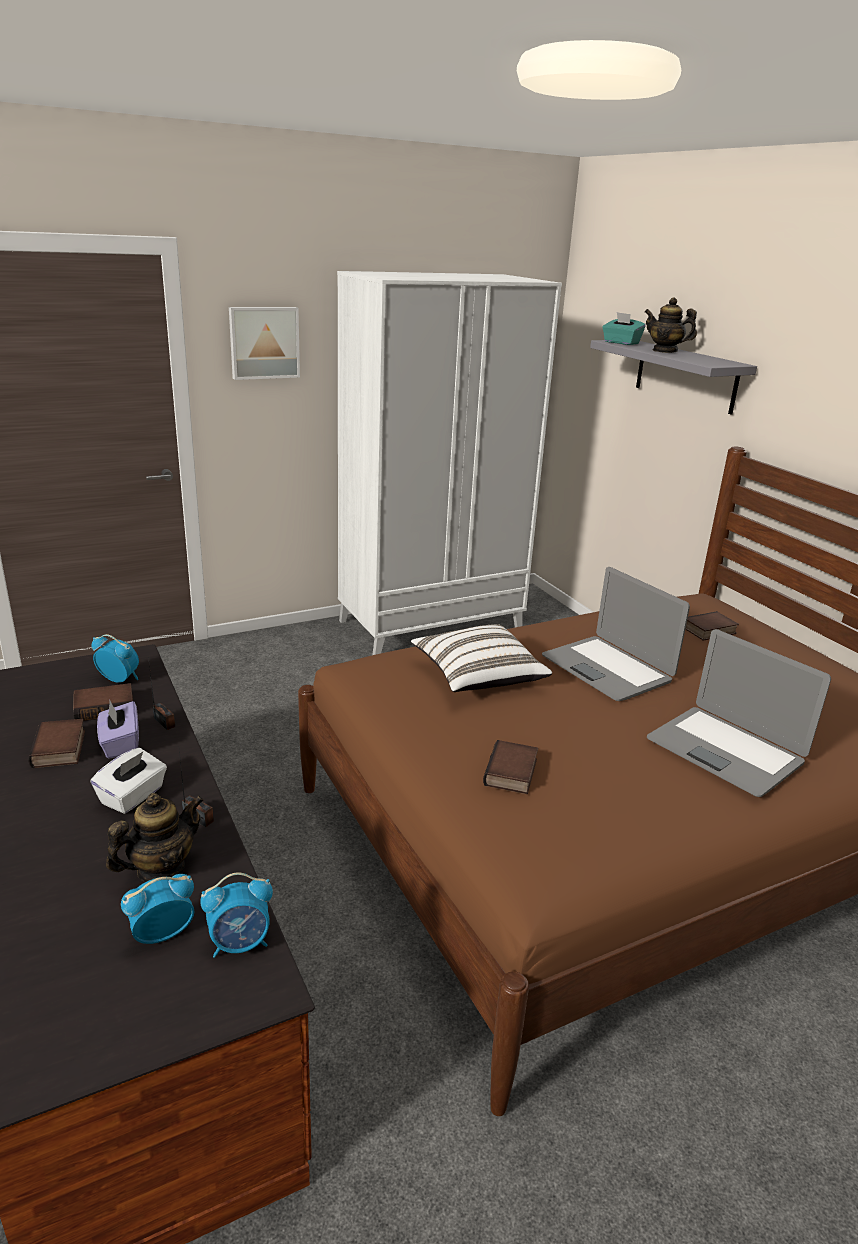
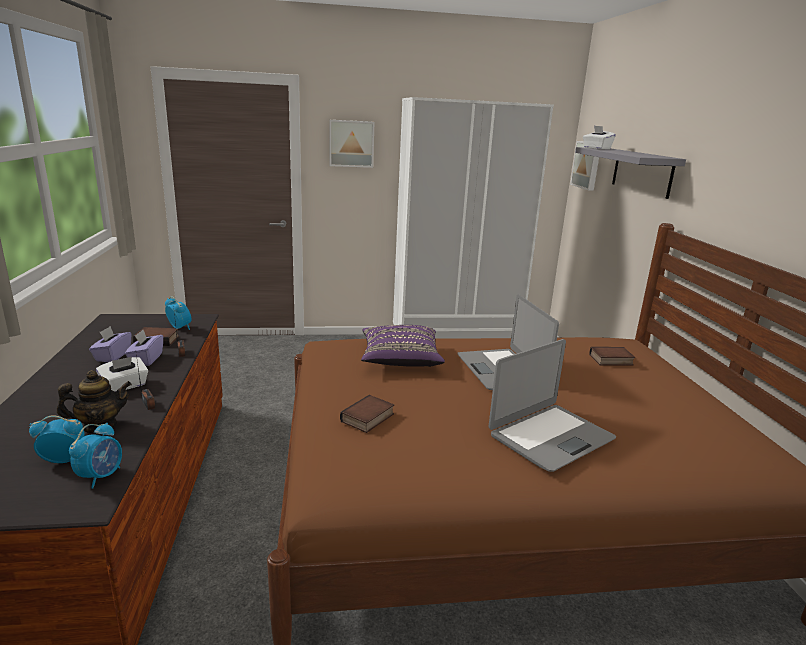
camera: 20 degrees right, 5 degrees down
book [28,719,85,768] -> purple tissue box [89,326,131,362]
alarm clock [200,872,273,958] -> alarm clock turned 75 degrees counterclockwise [69,423,122,489]
white pillow [411,624,552,692] -> purple pillow [361,325,445,367]
turquoise tissue box [602,312,646,345] -> white tissue box [583,126,616,149]
teapot [645,297,697,353] -> none
laptop [647,629,831,797] -> laptop turned 105 degrees counterclockwise [489,339,616,472]
none -> picture [570,141,599,191]

